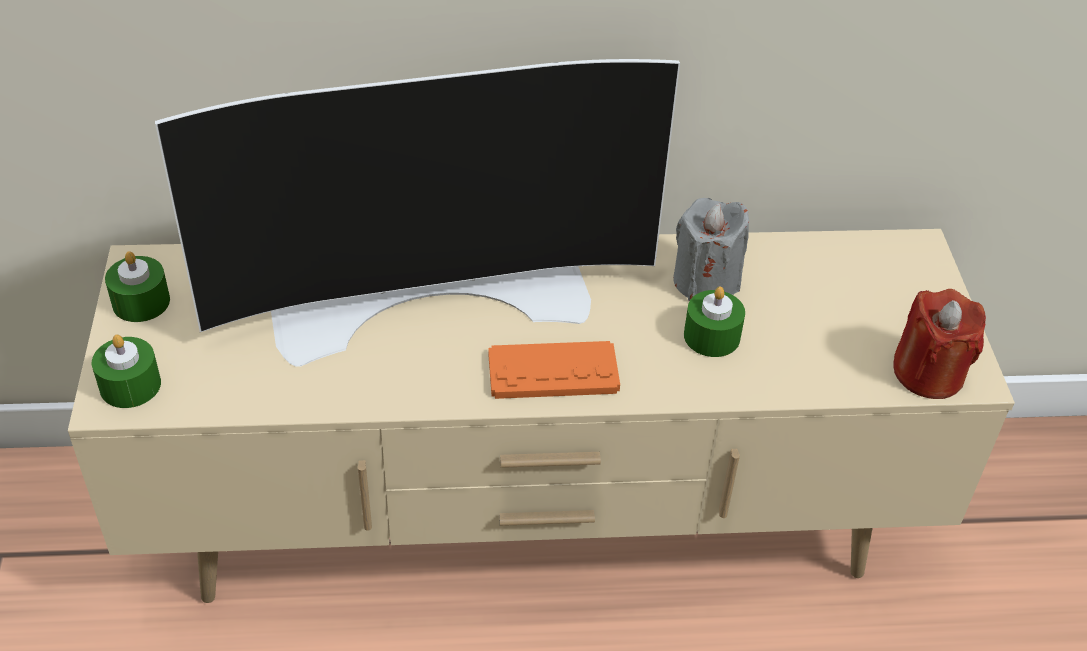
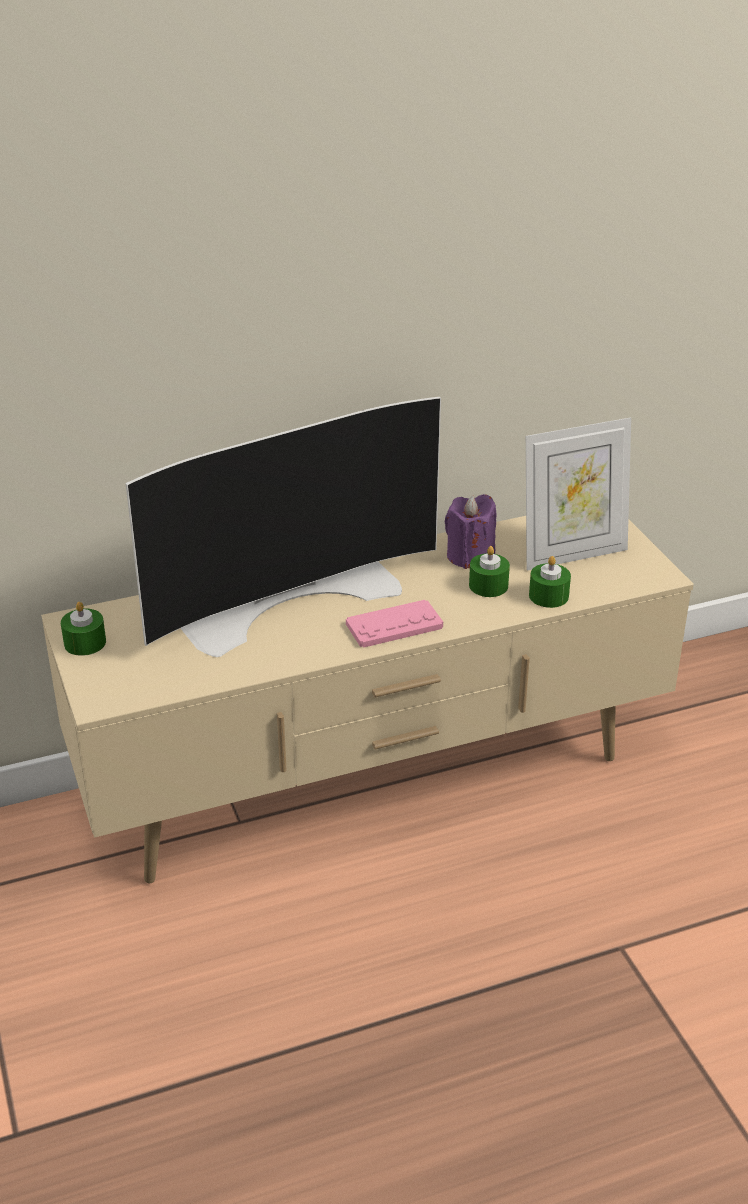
camera: 15 degrees left, 10 degrees down
green candle [92,334,161,408] -> green candle moved to [529,556,571,608]
orange game controller [488,341,620,399] -> pink game controller [346,600,443,648]
grey candle [673,198,749,301] -> purple candle [445,494,497,569]
red candle [893,289,986,399] -> none
none -> picture frame [526,417,631,571]

